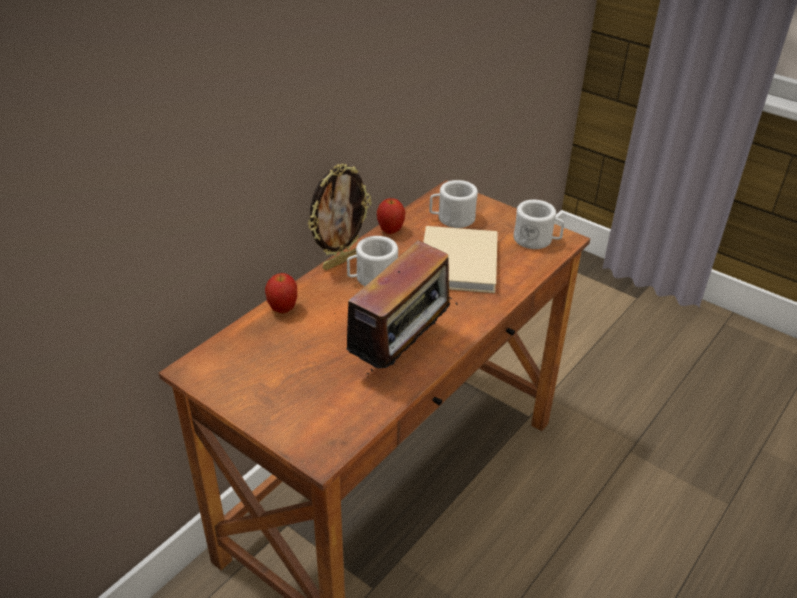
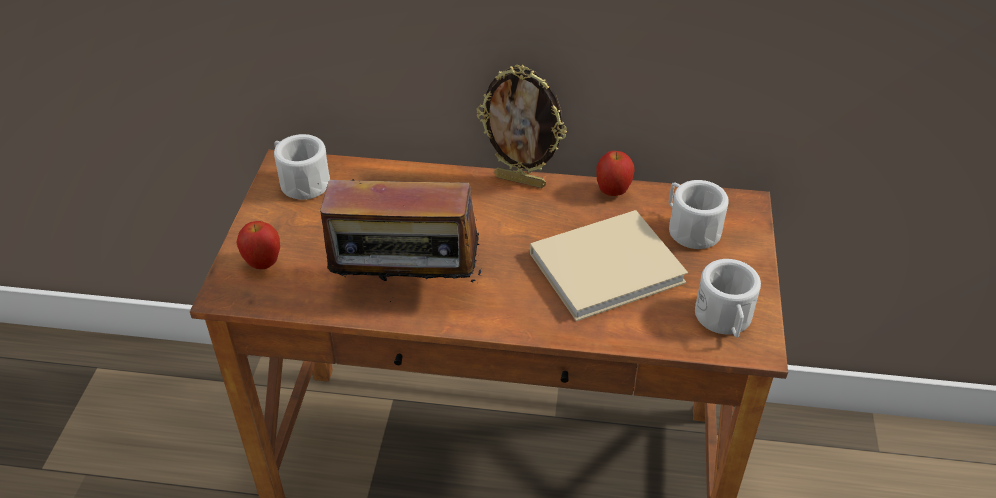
camera: 60 degrees right, 5 degrees up
apple [265,273,297,313] -> apple moved to [236,221,280,269]
white mug [347,236,398,286] -> white mug moved to [274,134,330,200]

